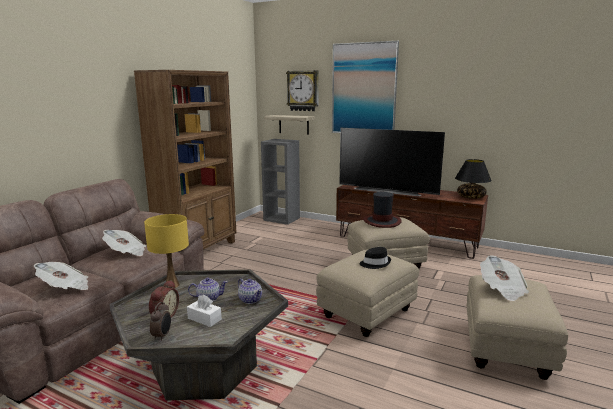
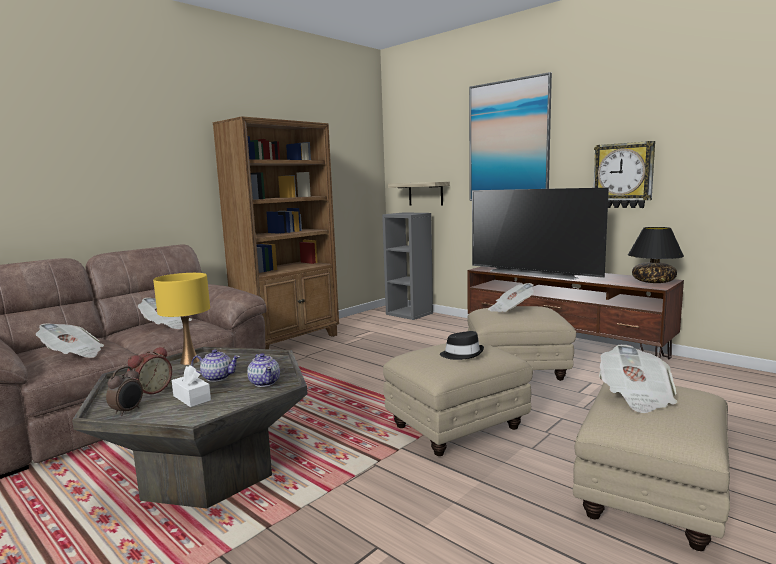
camera: 15 degrees right, 5 degrees down
wall clock [286,70,319,111] -> wall clock moved to [593,141,655,208]
hat [363,192,402,228] -> newspaper [488,283,534,312]

